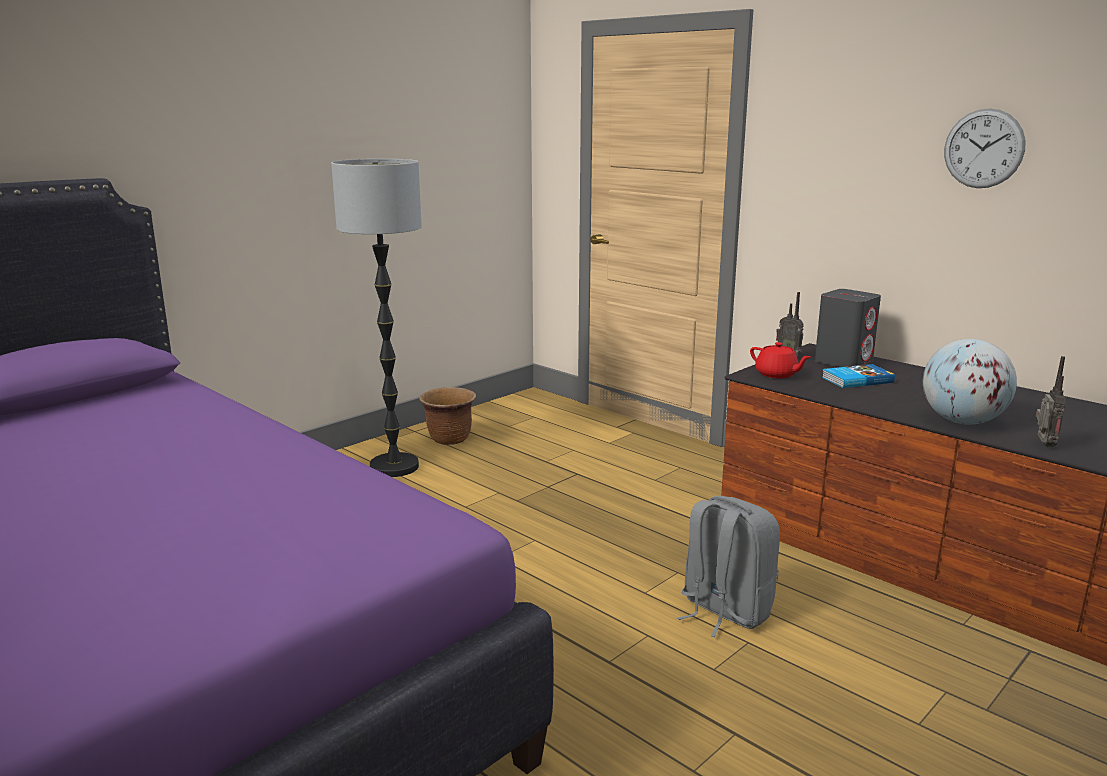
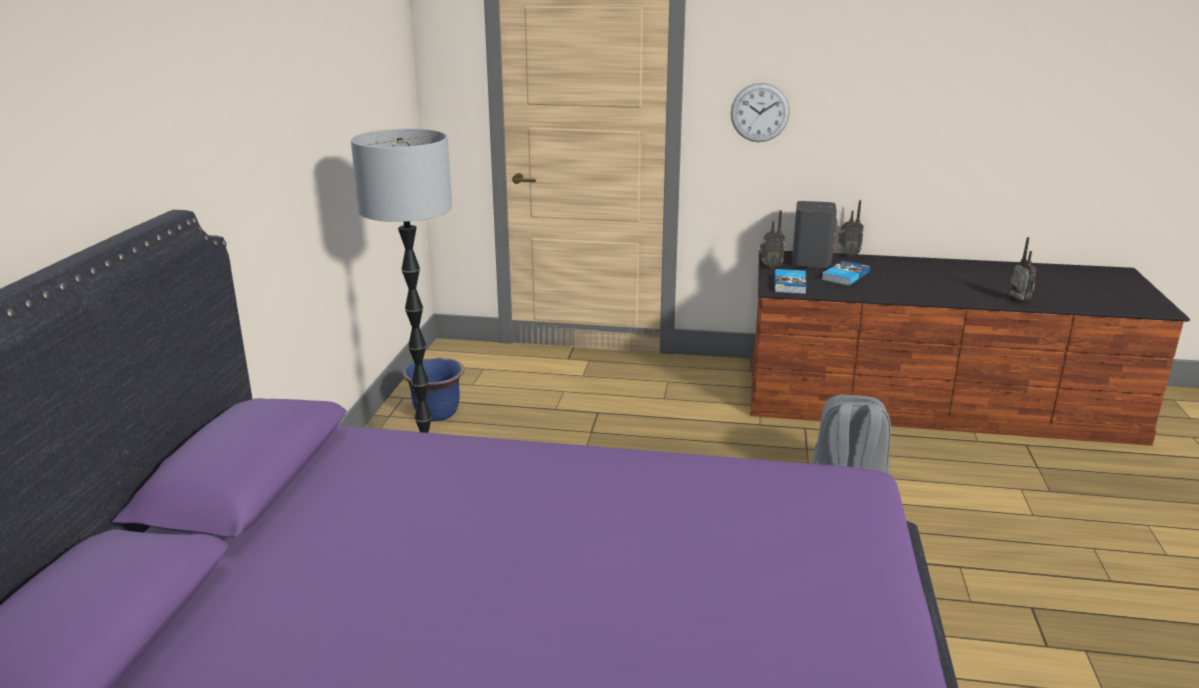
camera: 35 degrees left, 5 degrees up
brown planter [419,387,476,445] -> blue planter [403,358,465,421]
red teapot [750,342,811,379] -> book [774,269,807,294]
globe [923,339,1017,425] -> none
wall clock [944,108,1026,188] -> wall clock moved to [731,83,790,142]
none -> radio [838,200,864,256]

